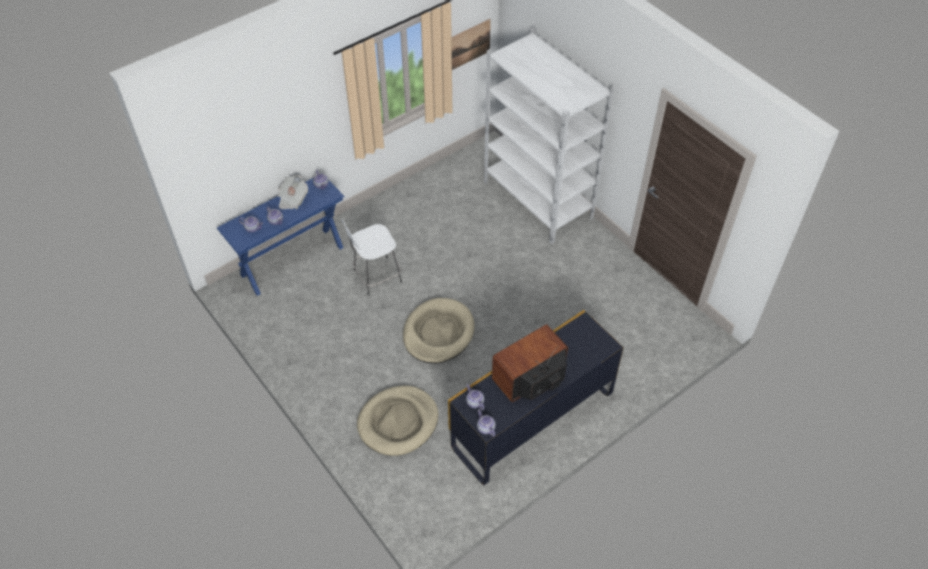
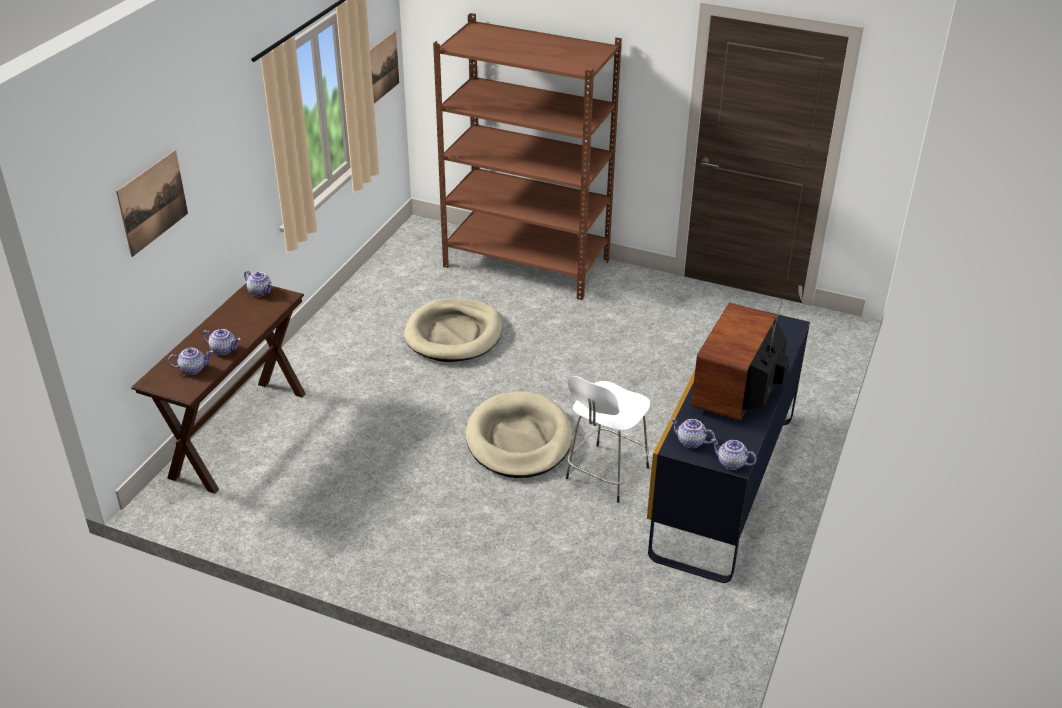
camera: 30 degrees left, 15 degrees down
blue console table [217,173,345,296] -> brown console table [131,283,306,494]
newspaper [278,175,308,209] -> none
white stool [341,219,402,295] -> white stool moved to [566,376,650,503]
beige dog bed [357,385,439,456] -> beige dog bed moved to [404,298,502,362]
white bookcase [484,27,614,244] -> brown bookcase [433,13,622,300]
none -> picture [116,150,188,257]

